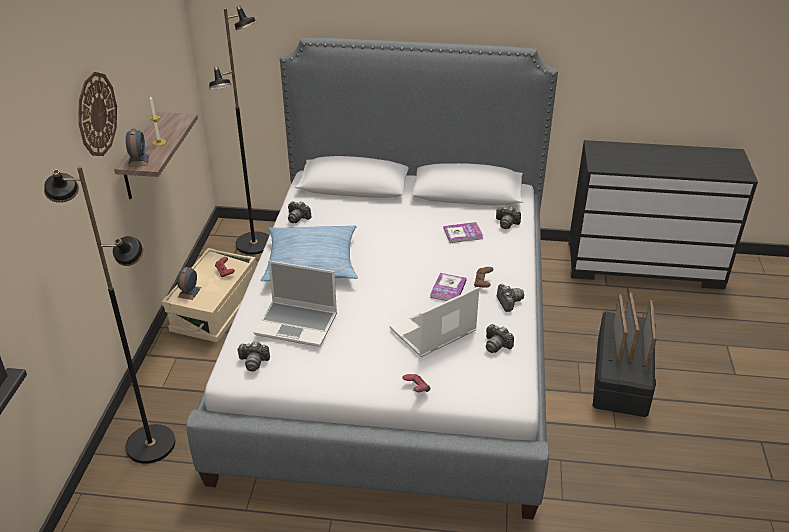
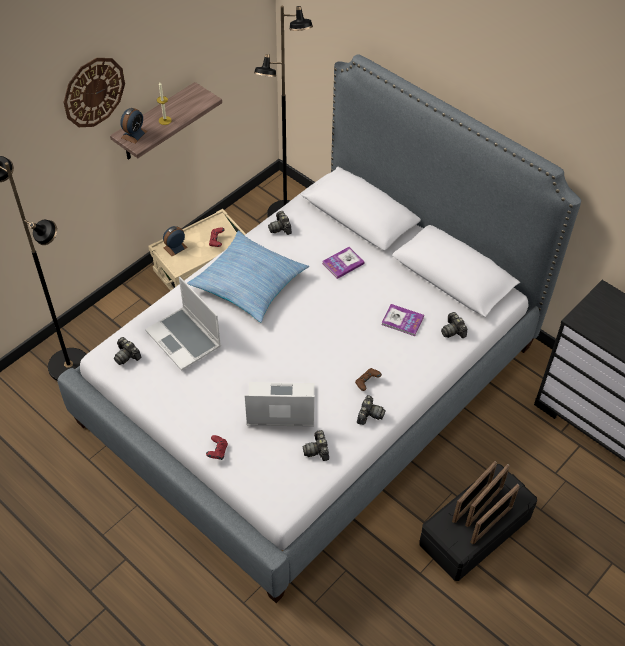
camera: 35 degrees right, 15 degrees up
book [430,273,467,301] -> book moved to [322,247,364,279]

